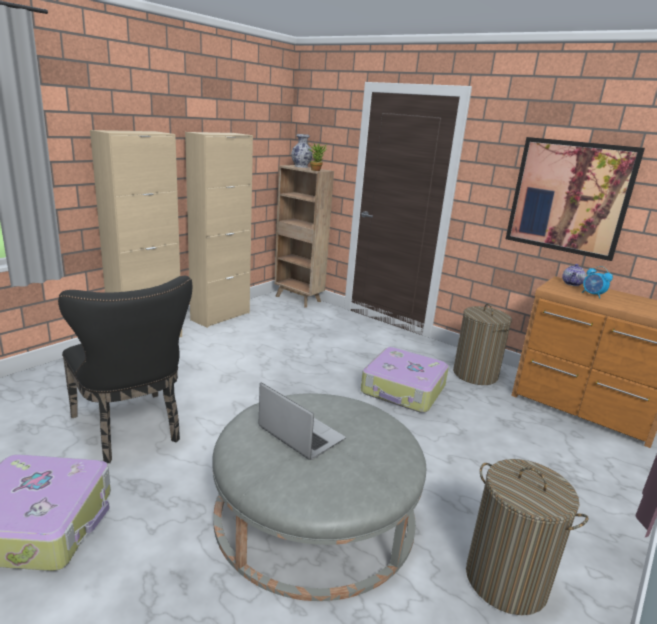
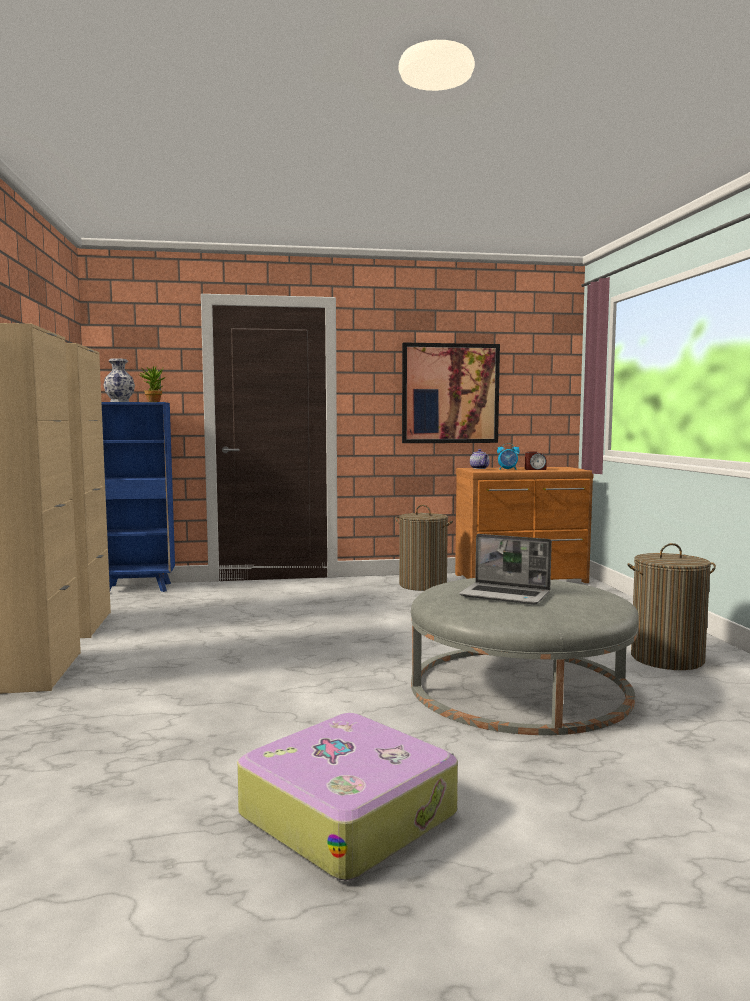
camera: 45 degrees left, 15 degrees down
black chair [58,276,192,463] -> none
laptop [259,383,346,460] -> laptop turned 150 degrees counterclockwise [459,534,552,604]
brown bookcase [274,165,334,307] -> blue bookcase [102,402,175,592]
suitcase [361,347,449,413] -> none
none -> alarm clock [525,451,547,470]

